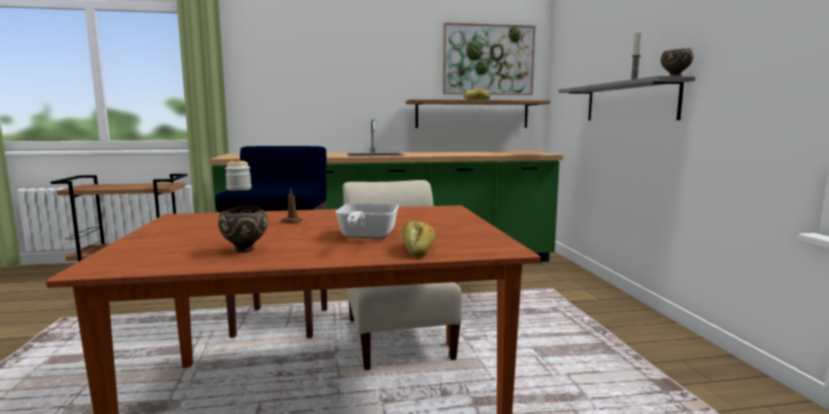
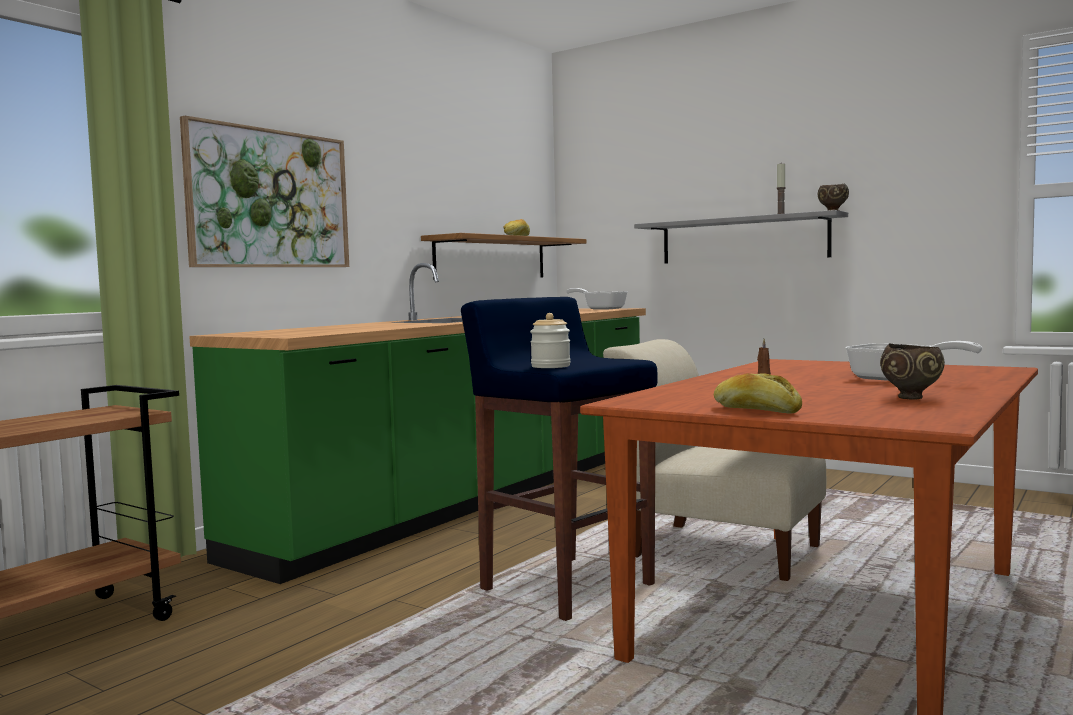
camera: 45 degrees left, 5 degrees down
bread [402,221,436,257] -> bread moved to [714,373,802,413]
picture [443,23,535,95] -> picture moved to [180,116,349,267]
none -> frying pan [566,288,628,309]

